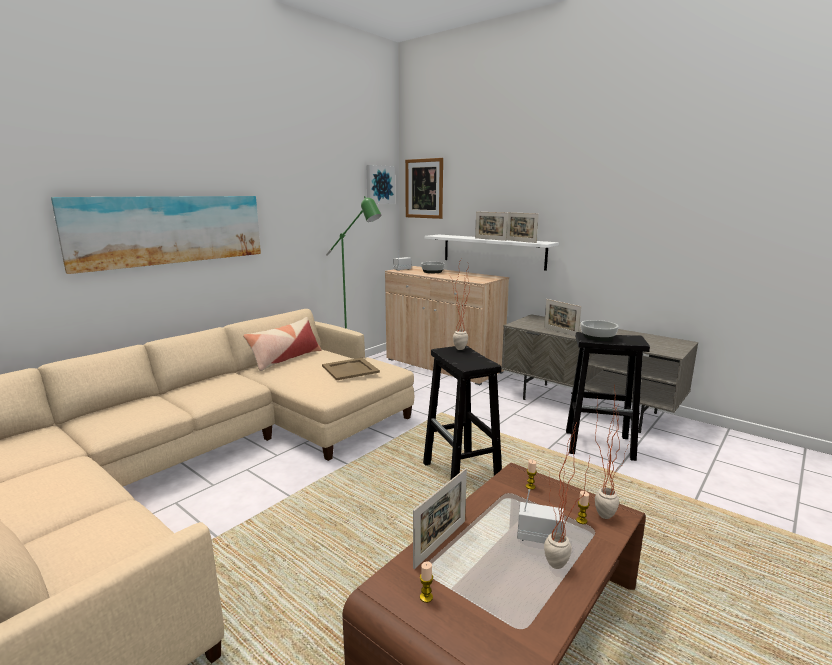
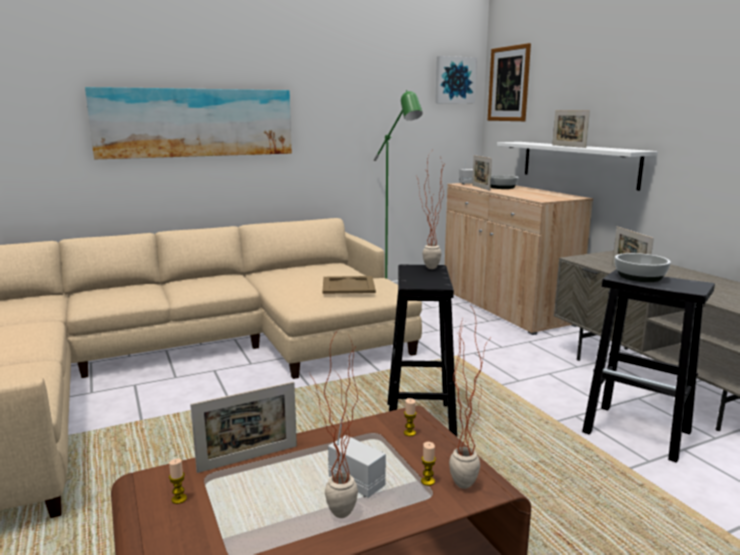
camera: 25 degrees right, 0 degrees up
pillow [243,317,321,371] -> none
picture frame [507,212,539,243] -> picture frame moved to [472,155,492,191]

